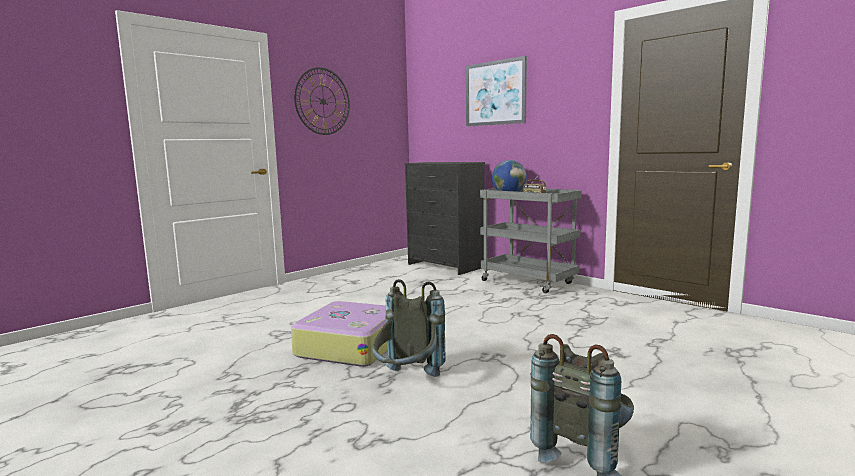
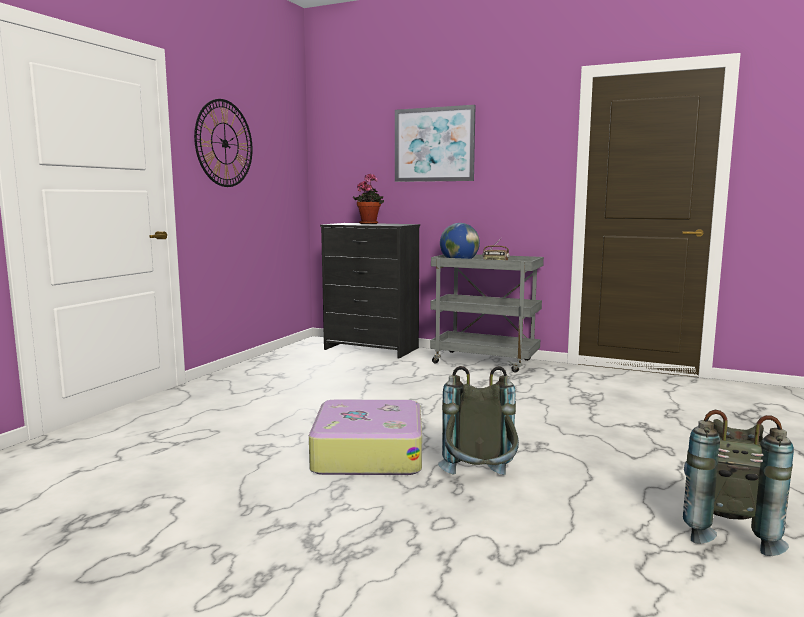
camera: 20 degrees left, 0 degrees up
none -> potted plant [353,173,384,224]

